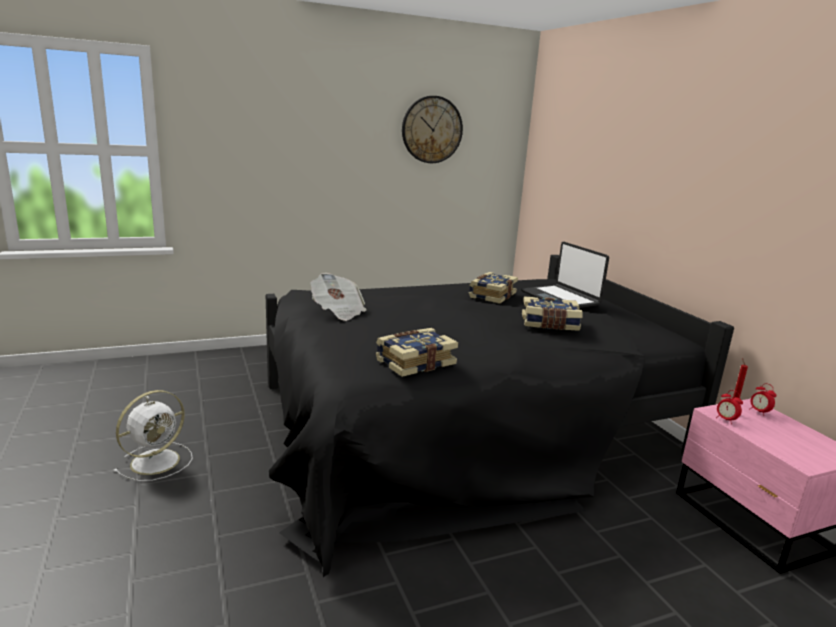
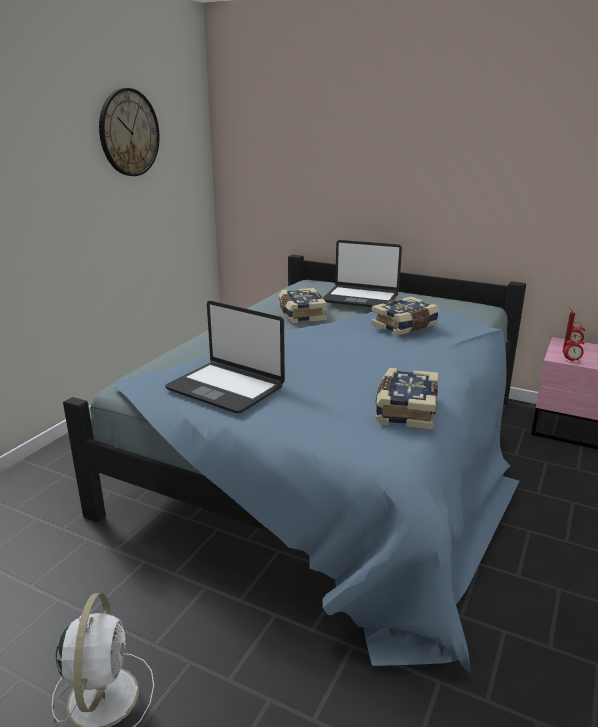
camera: 40 degrees left, 5 degrees up
black bed [266,255,734,577] -> blue bed [63,254,526,673]
newspaper [310,273,366,321] -> laptop [165,301,285,413]

